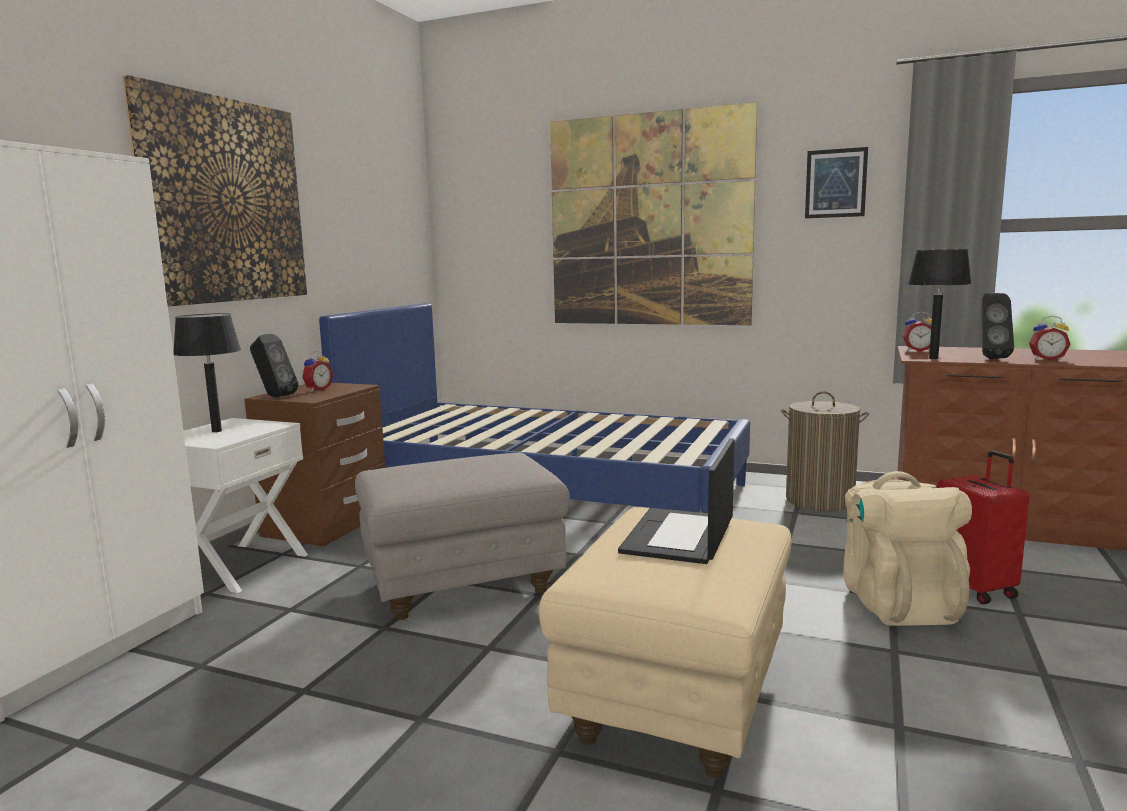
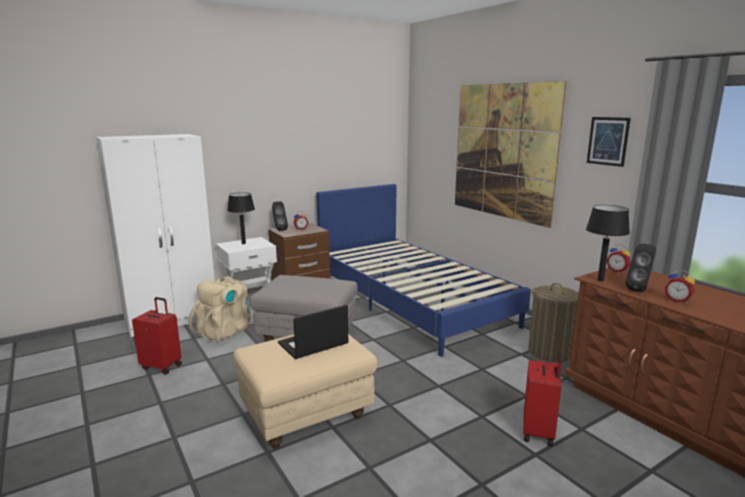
camera: 35 degrees right, 5 degrees up
picture [122,75,307,306] -> none
beige backpack [843,471,972,626] -> beige backpack moved to [189,276,250,342]
none -> red suitcase [132,297,182,375]

